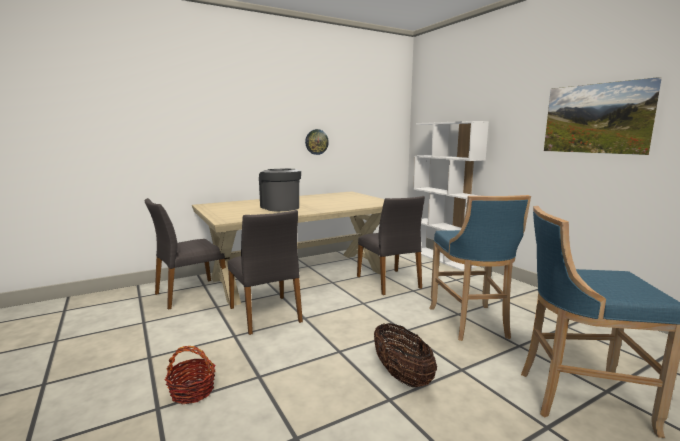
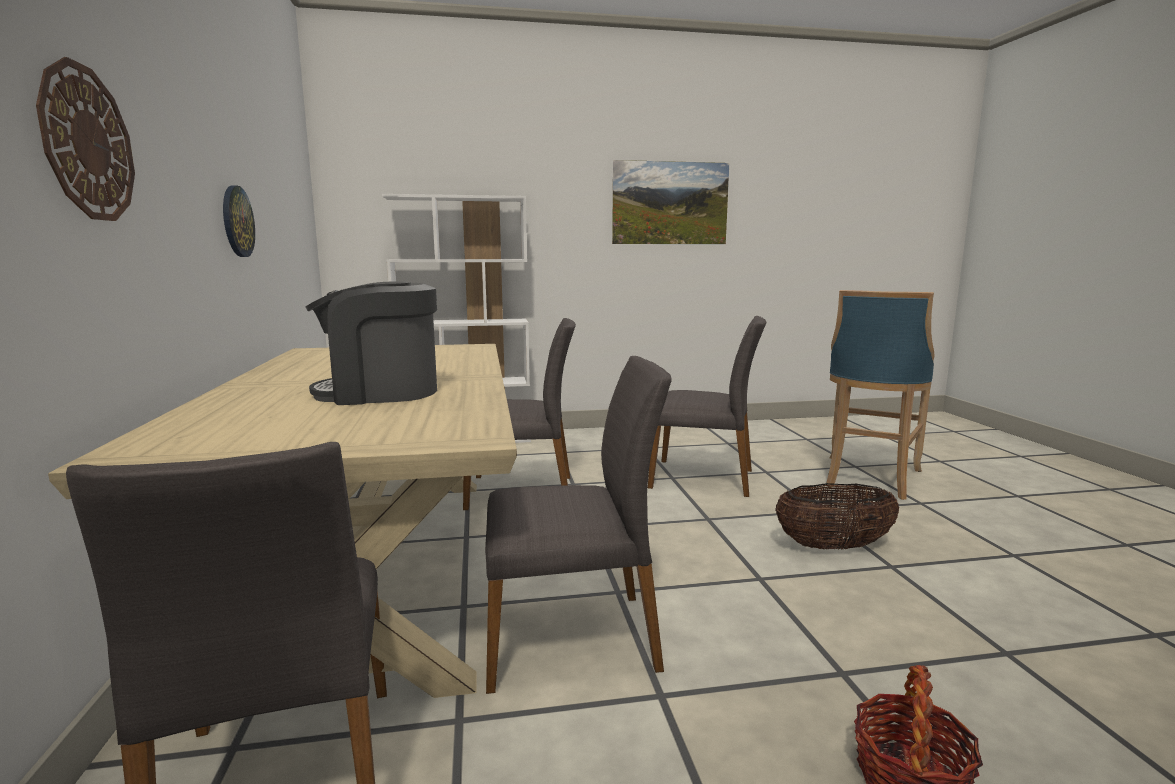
camera: 70 degrees left, 0 degrees up
blue stool [430,195,531,341] -> grey chair [648,316,766,497]
none -> wall clock [36,57,135,221]

